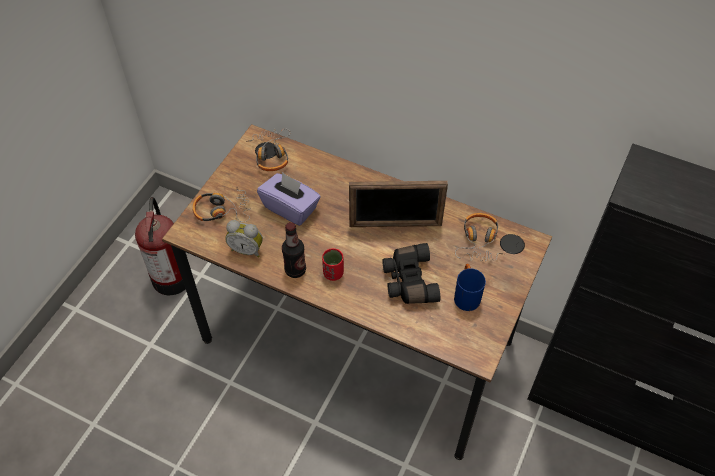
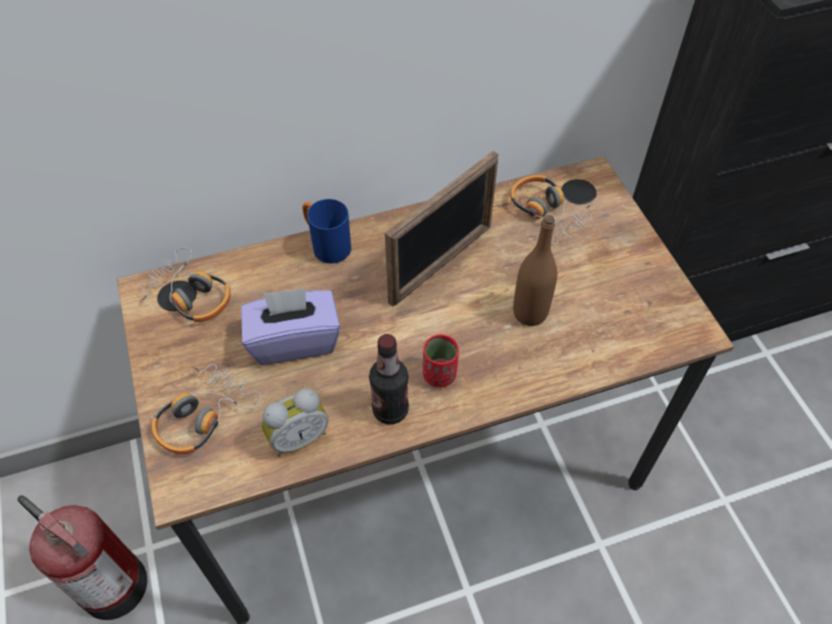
camera: 45 degrees left, 0 degrees up
black binoculars [382,243,440,304] -> brown bottle [513,215,557,326]
blue mug [454,264,486,311] -> blue mug moved to [303,199,351,263]

